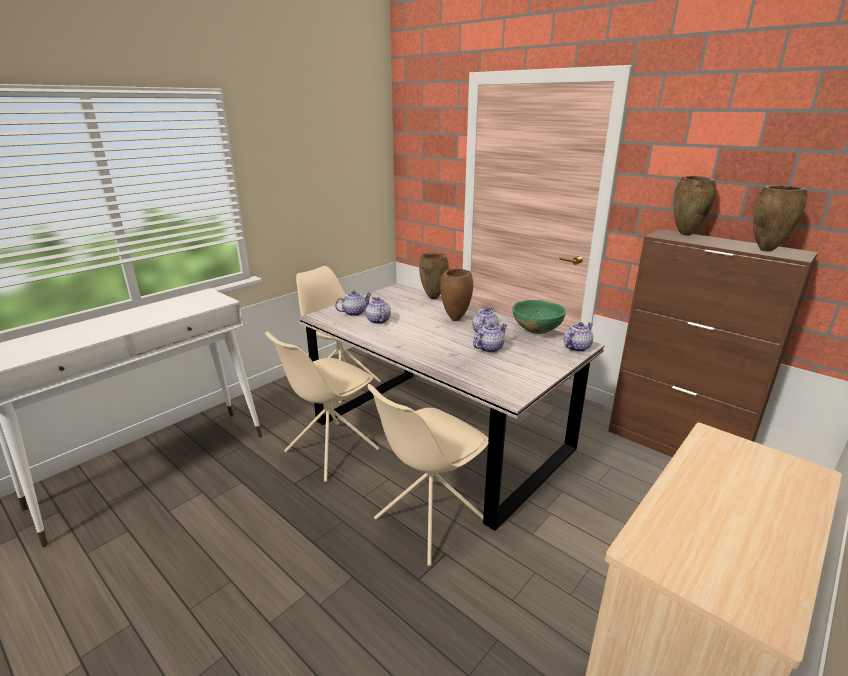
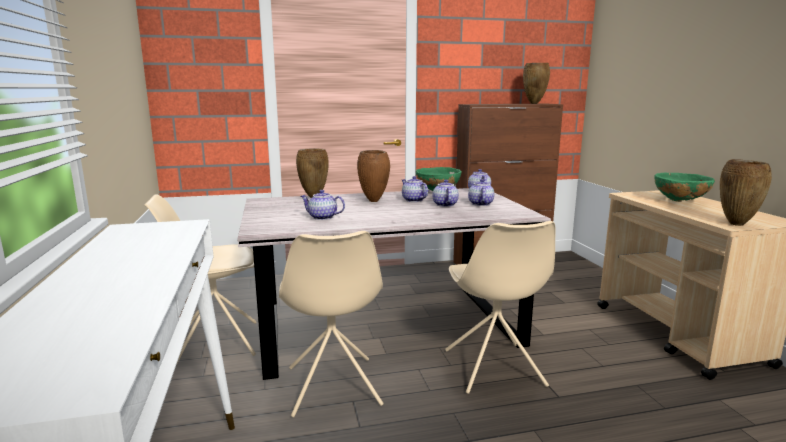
camera: 55 degrees left, 10 degrees down
teapot [335,290,372,316] -> teapot moved to [468,179,494,206]
brown vase [674,176,716,236] -> brown vase moved to [720,159,772,226]
none -> green bowl [654,173,715,202]

